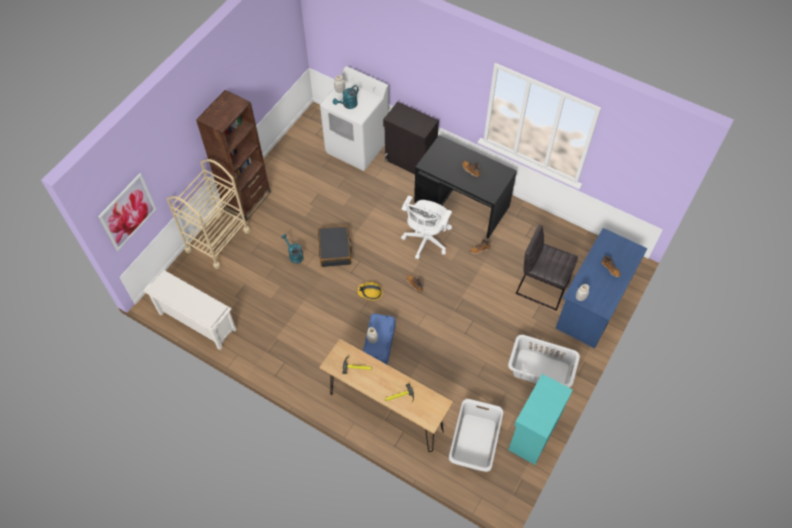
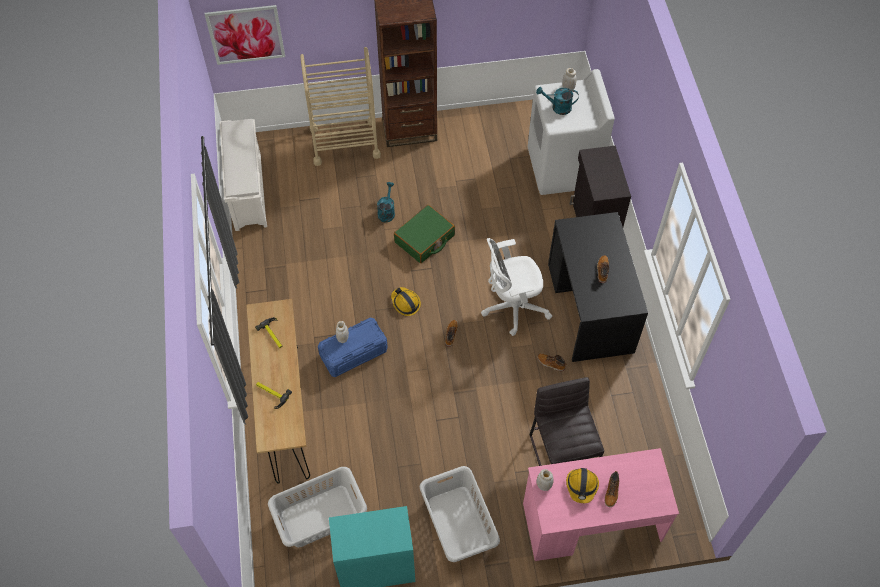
camera: 50 degrees right, 0 degrees up
black suitcase [318,226,352,267] -> green suitcase [394,205,455,263]
blue desk [556,228,648,348] -> pink desk [523,448,679,561]
none -> hard hat [566,468,599,503]

